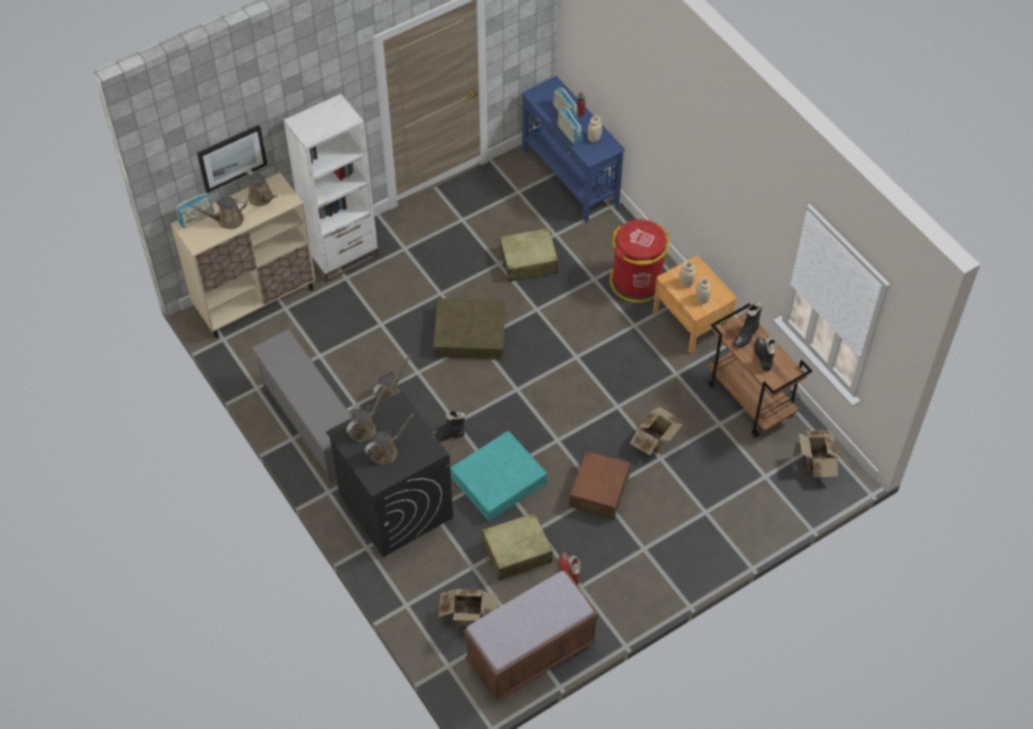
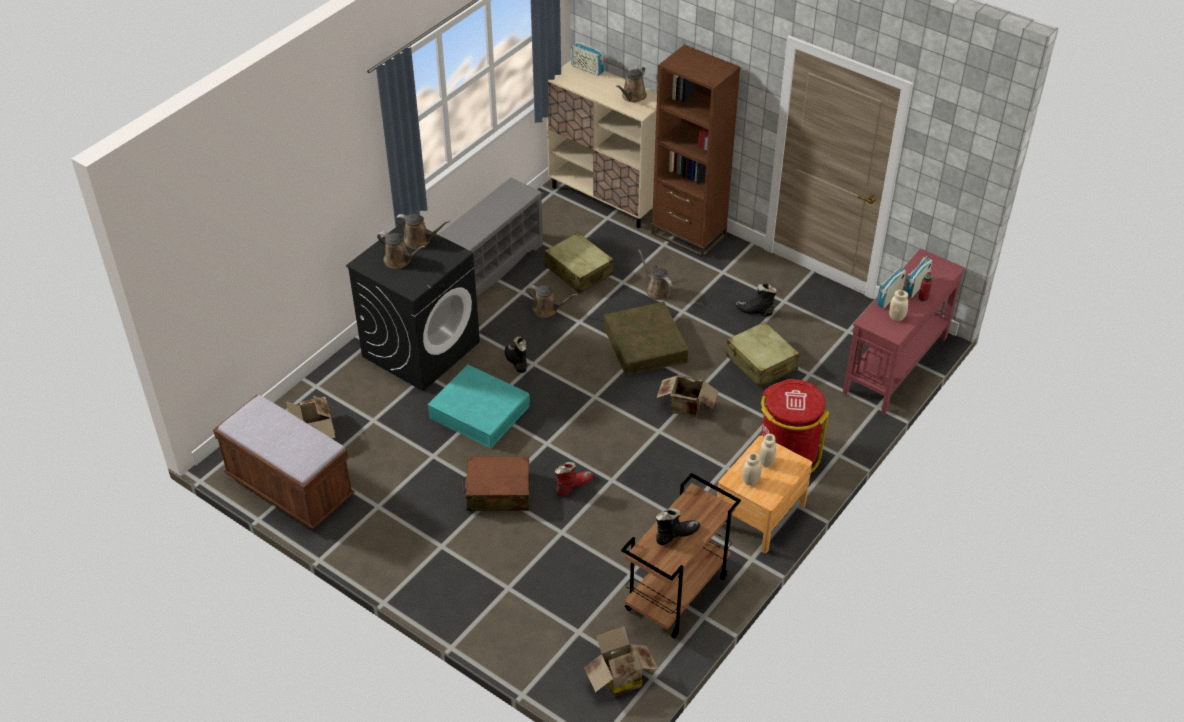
camera: 70 degrees right, 10 degrees down
brown watering can [190,197,247,229] -> brown watering can moved to [638,249,672,300]
picture [197,125,267,193] -> none
white bookcase [284,94,379,282] -> brown bookcase [651,45,740,258]
beige suitcase [482,513,553,580] -> beige suitcase moved to [545,232,614,294]
blue console table [521,76,625,222] -> red console table [843,249,965,414]
red boot [559,552,581,586] -> red boot moved to [555,462,593,496]
cardboard box [630,407,683,455] -> cardboard box moved to [657,375,719,417]
black boot [733,302,763,347] -> black boot moved to [736,284,777,316]

